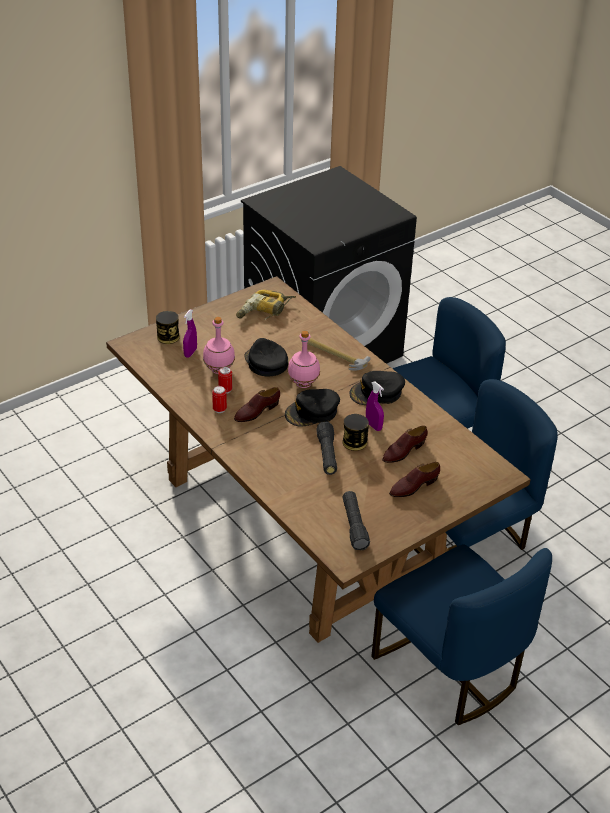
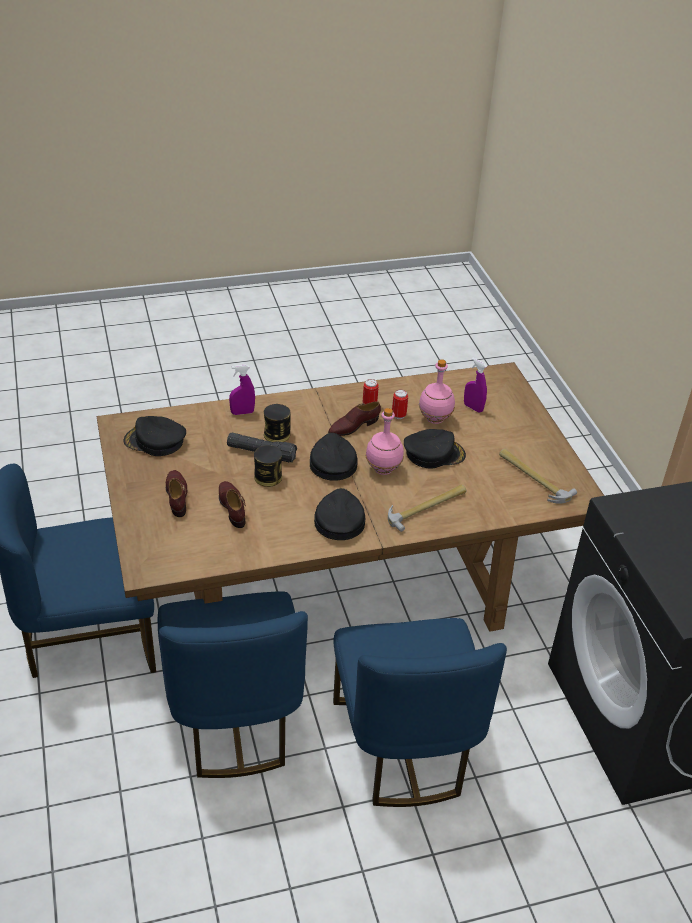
camera: 110 degrees right, 0 degrees up
can [156,311,180,344] -> can moved to [264,404,291,442]
brown shoe [234,387,280,422] -> brown shoe turned 105 degrees counterclockwise [328,401,381,436]
power drill [236,290,296,320] -> hammer [499,449,577,504]
black flashlight [342,491,370,550] -> black cap [124,416,186,456]
purple spray bottle [366,381,384,431] -> purple spray bottle moved to [229,365,255,415]

